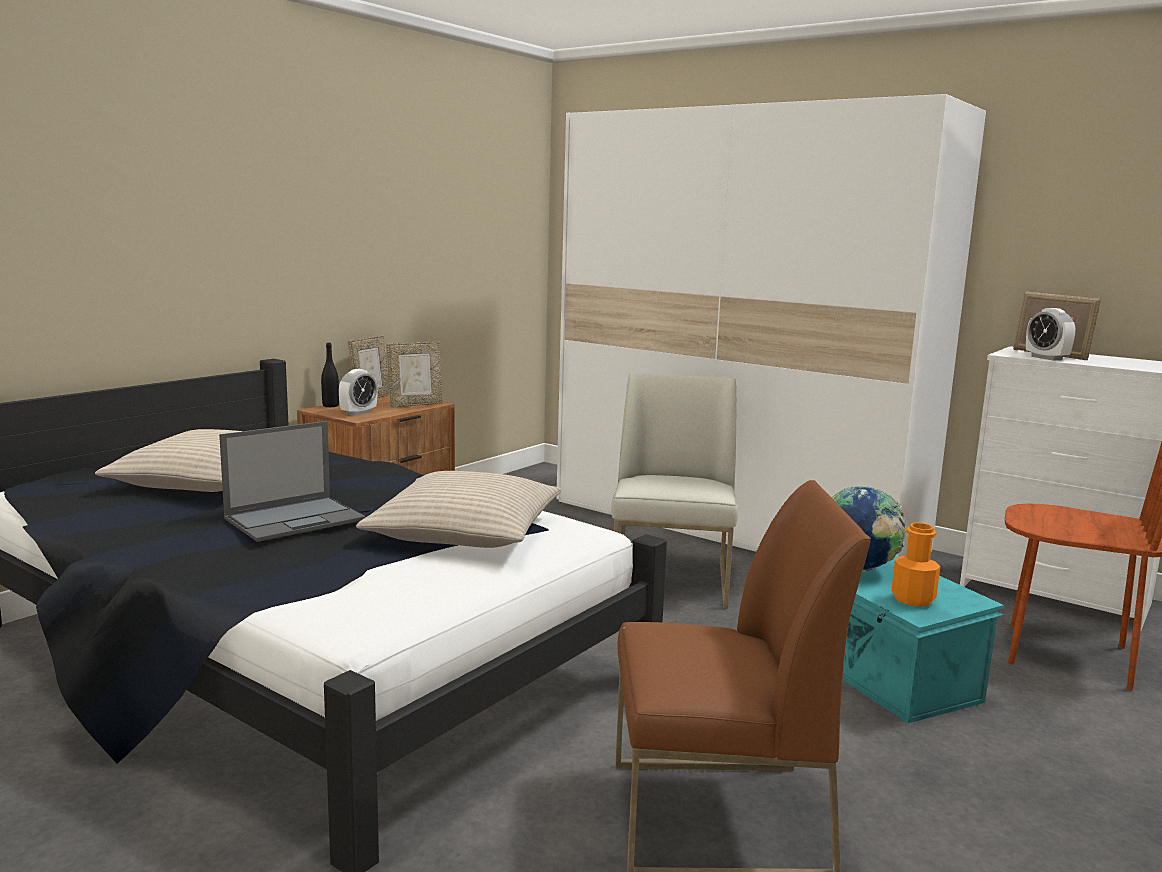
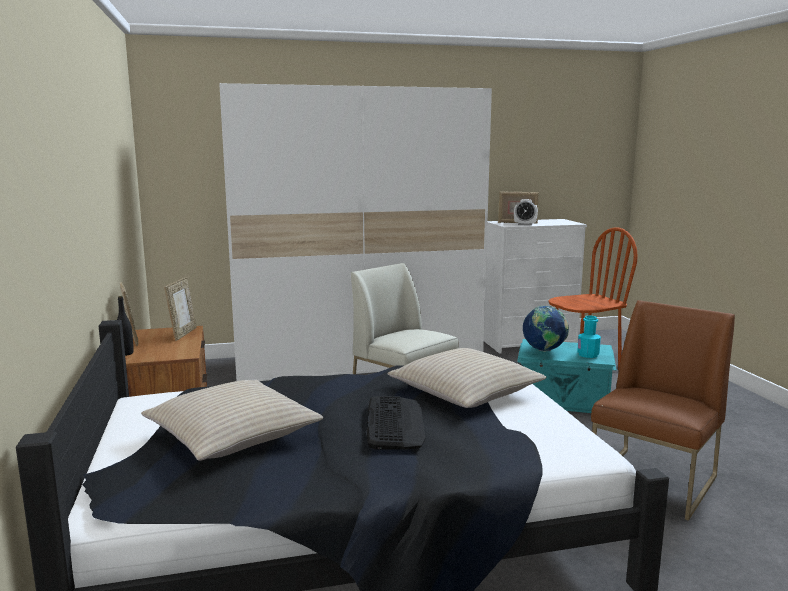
camera: 50 degrees left, 0 degrees up
laptop [219,421,366,542] -> keyboard [366,396,426,450]
alarm clock [339,369,378,416] -> none
orange bottle [891,523,940,607] -> turquoise bottle [577,316,601,358]

